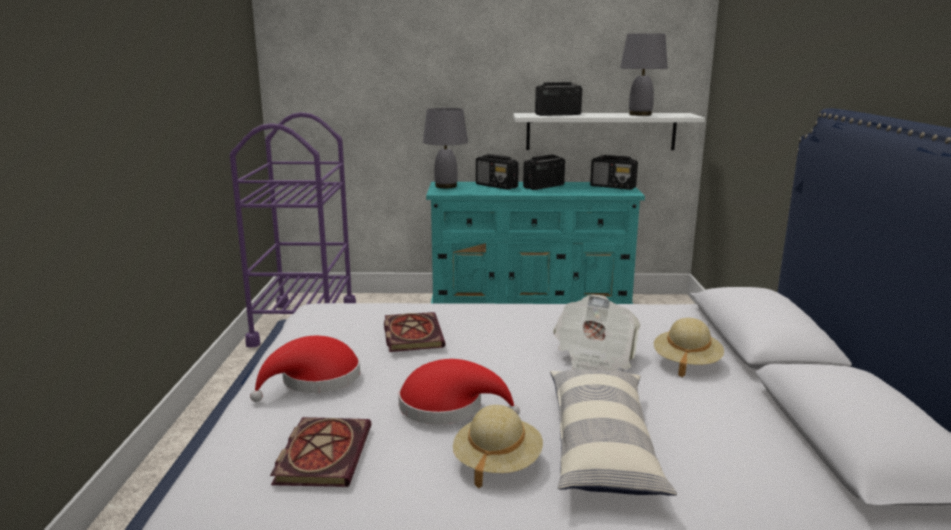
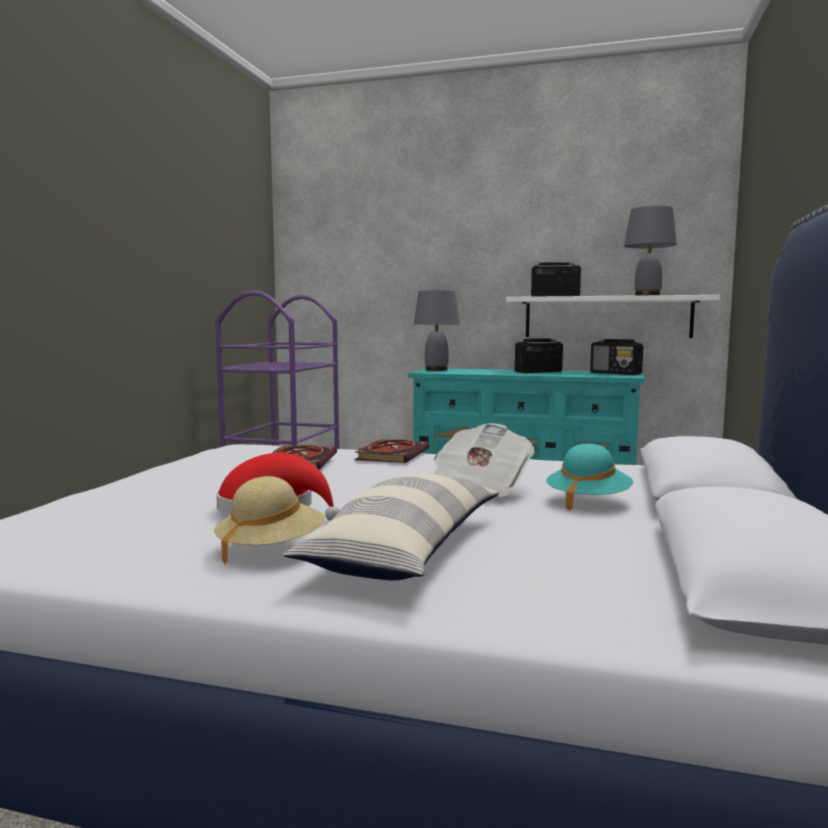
camera: 15 degrees right, 10 degrees down
red hat [250,336,360,402] -> none
book [270,417,371,487] -> book moved to [355,439,430,463]
radio [476,154,519,190] -> none
beige hat [654,318,724,378] -> turquoise hat [546,444,633,511]

